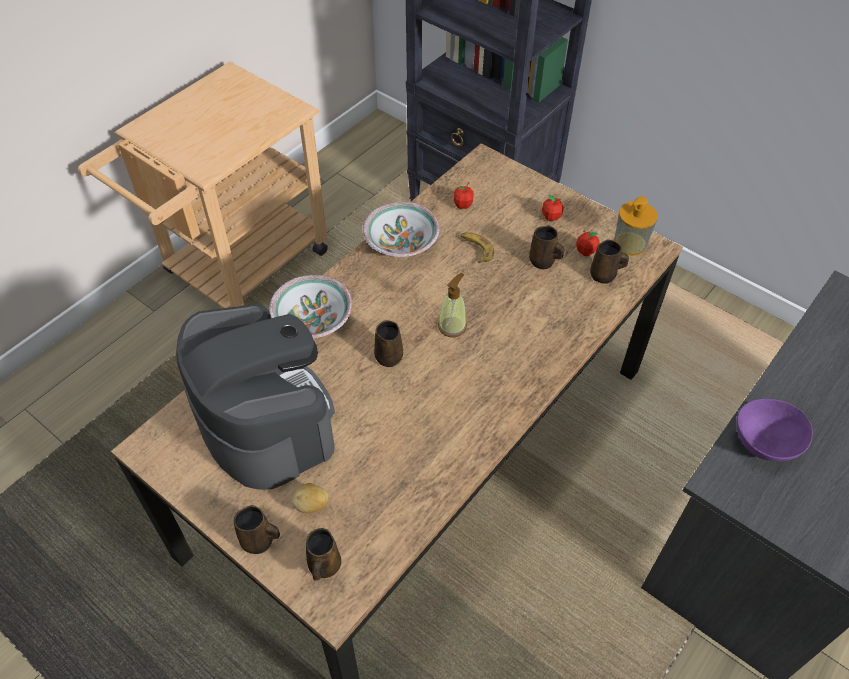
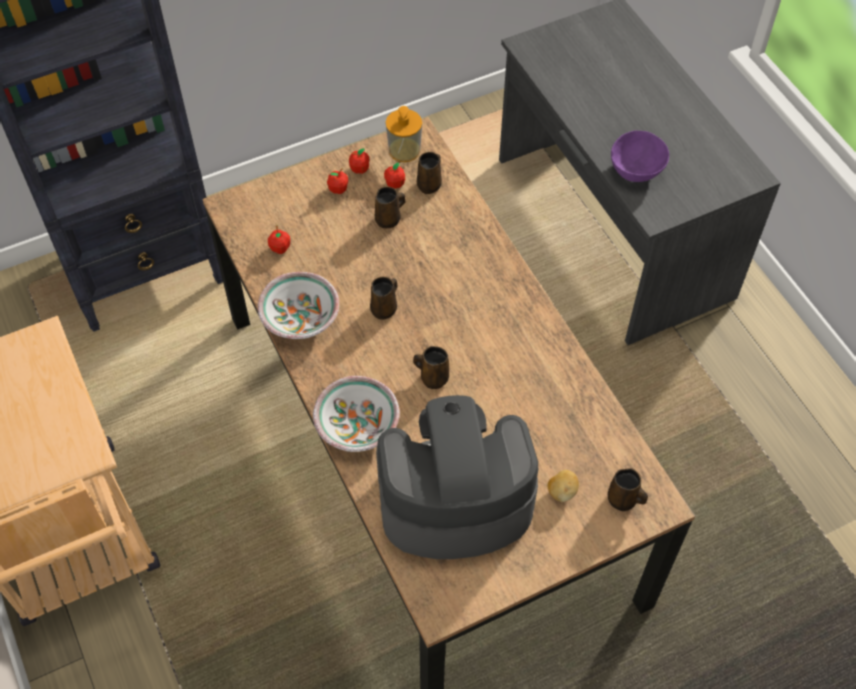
camera: 65 degrees left, 5 degrees up
brown mug [234,505,280,554] -> brown mug moved to [370,277,397,319]
soap dispenser [438,273,467,337] -> none
banana [461,232,494,263] -> none
none -> apple [349,148,369,174]

